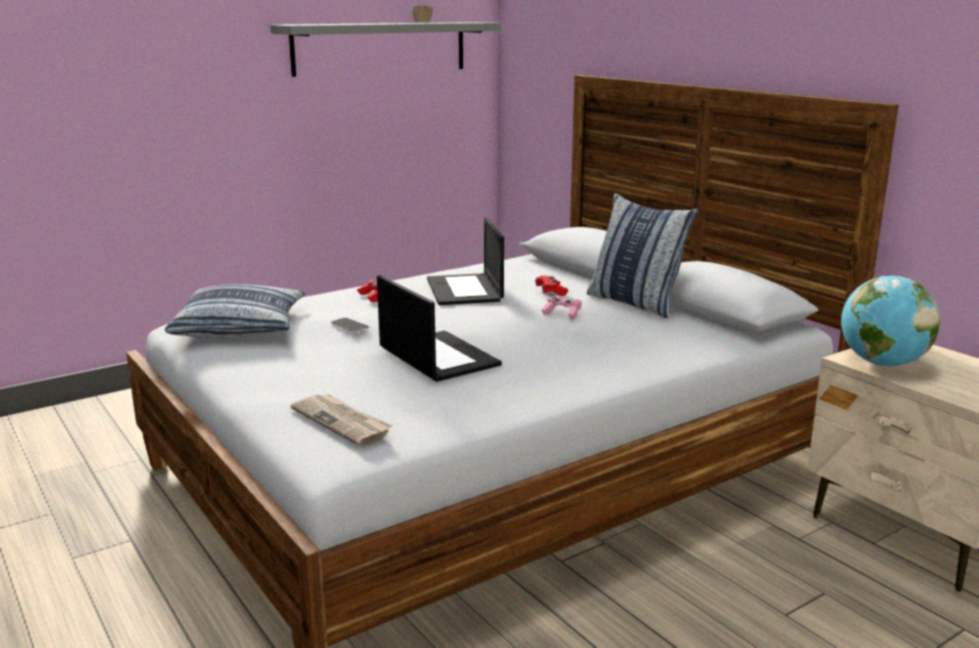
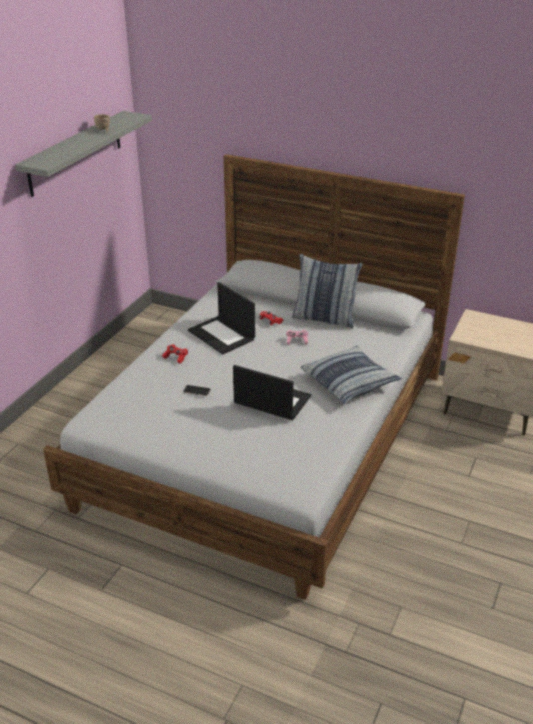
camera: 30 degrees left, 15 degrees up
pillow [165,284,306,338] -> pillow moved to [301,345,402,404]
newspaper [291,394,392,446] -> none
globe [841,276,940,366] -> none

